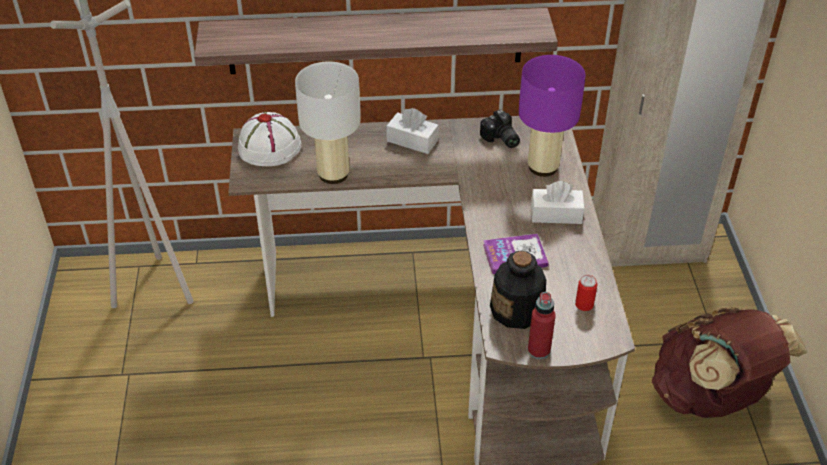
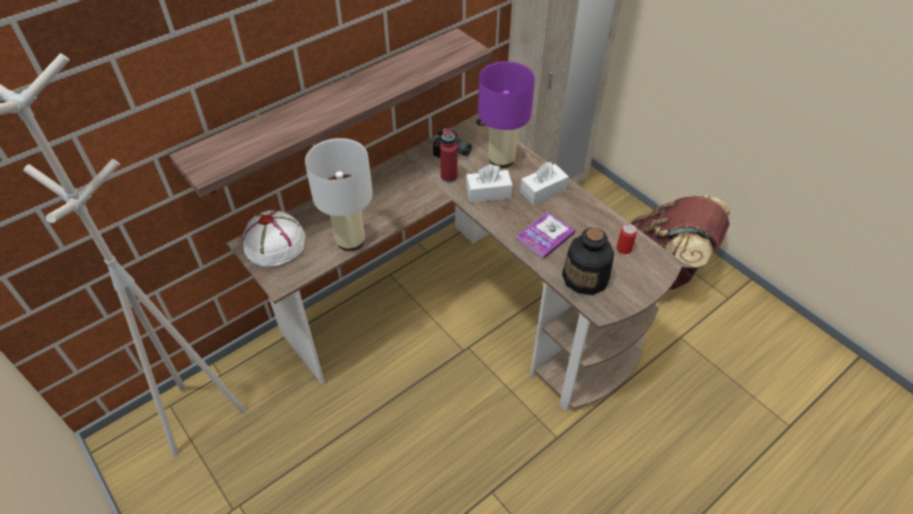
camera: 35 degrees left, 5 degrees up
white tissue box [386,108,439,154] -> white tissue box moved to [466,164,513,203]
red bottle [528,292,556,359] -> red bottle moved to [440,129,457,183]

